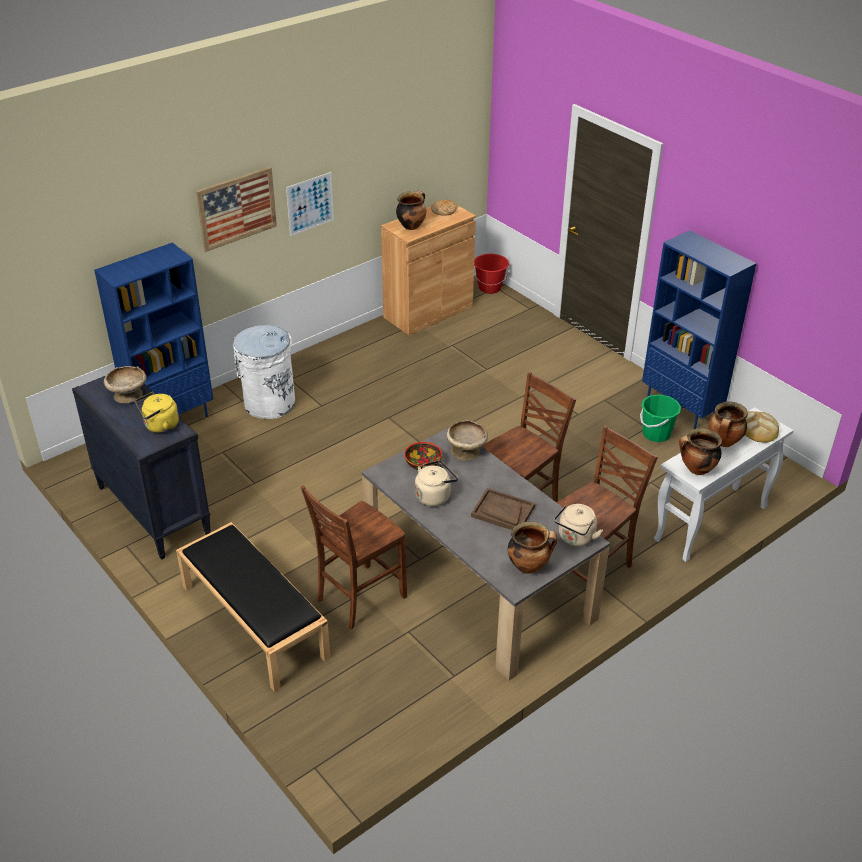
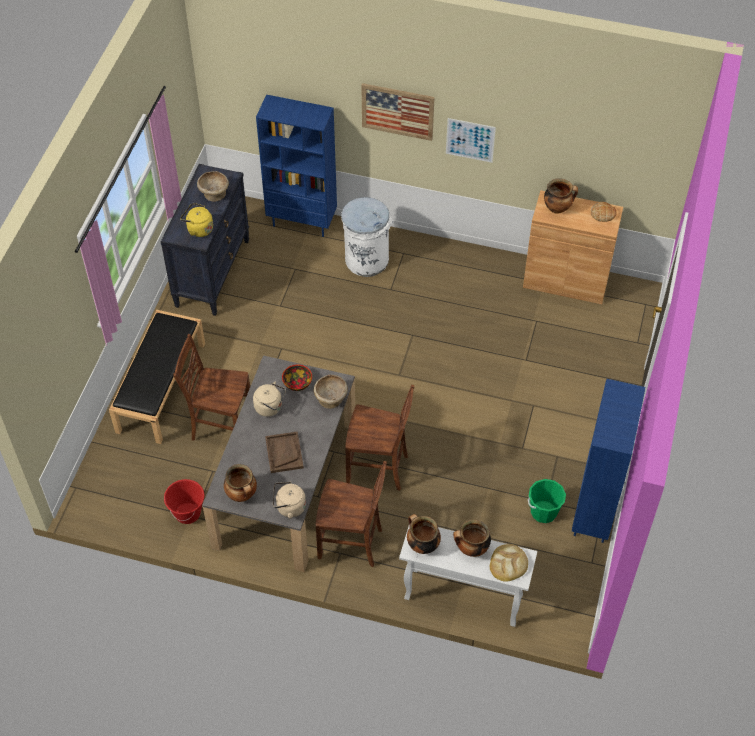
camera: 55 degrees right, 15 degrees up
red bucket [474,254,510,294] -> red bucket moved to [164,479,204,524]

